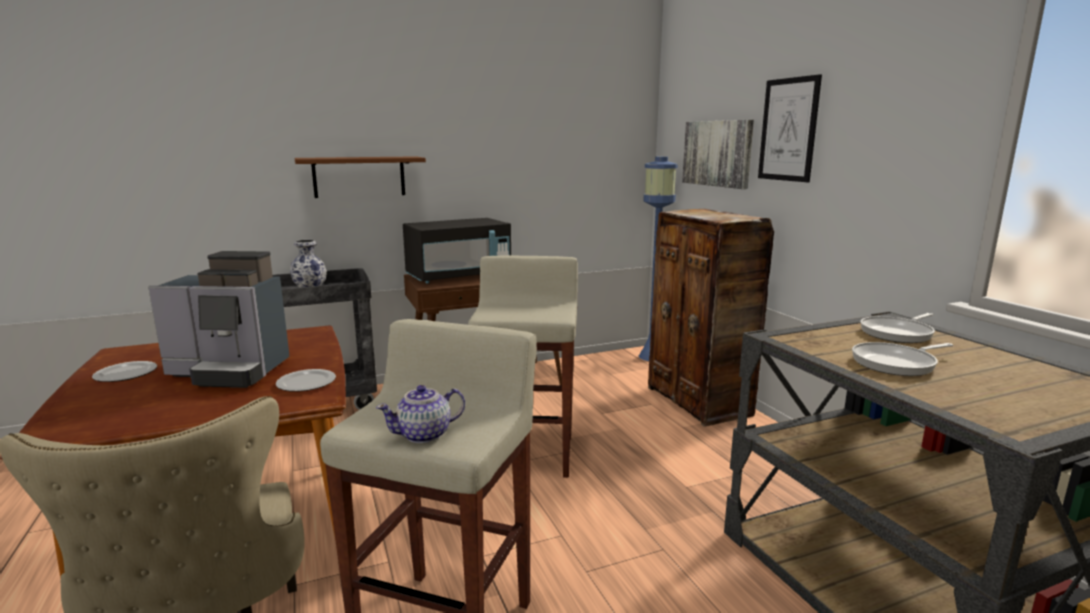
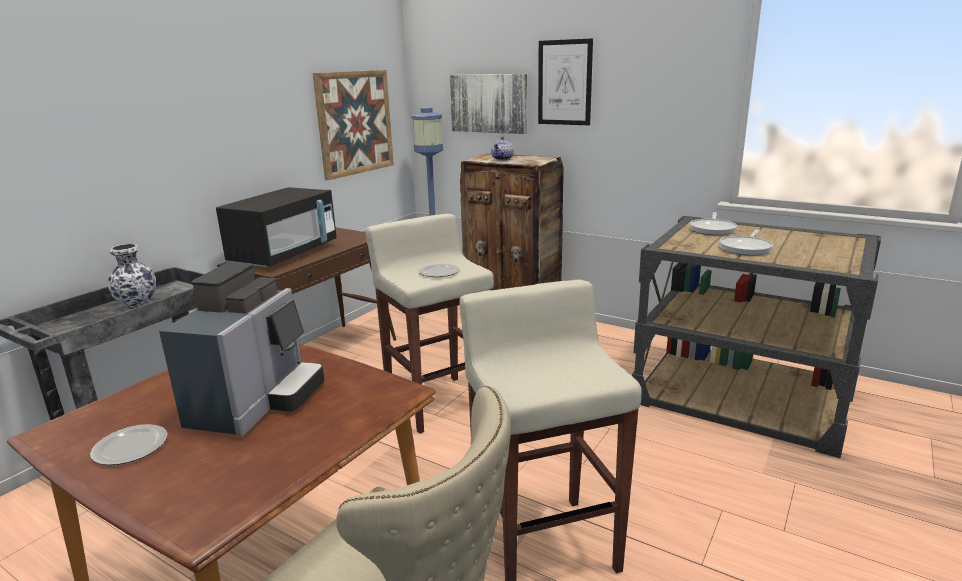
camera: 35 degrees left, 5 degrees up
coffee machine [148,251,290,388] -> coffee machine turned 45 degrees counterclockwise [159,262,324,436]
plate [276,369,336,392] -> plate moved to [419,263,459,277]
brown shelf [295,156,426,198] -> none
teapot [376,385,465,443] -> teapot moved to [491,136,514,160]
none -> picture [313,70,394,180]

